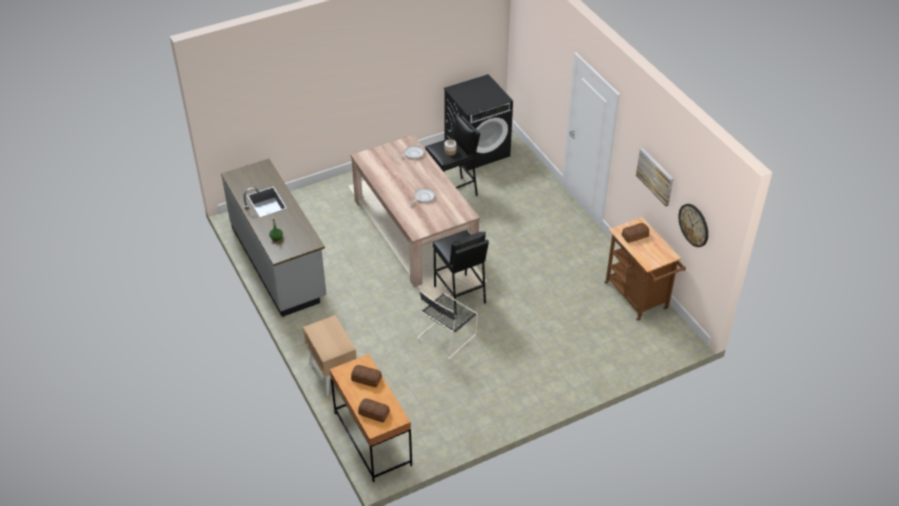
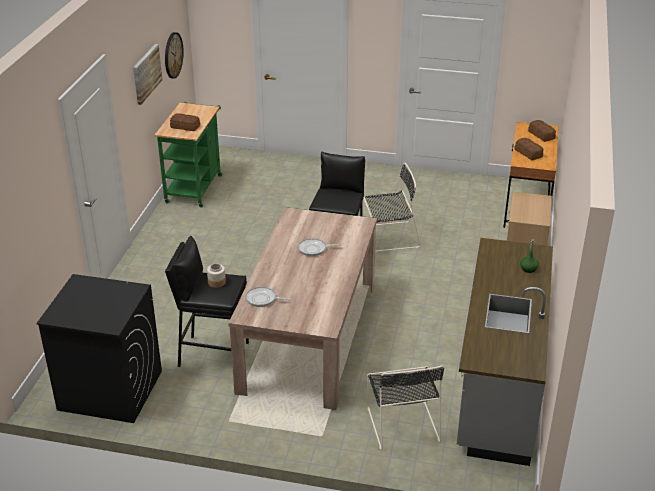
camera: 140 degrees left, 10 degrees down
brown cart [604,217,686,321] -> green cart [155,102,222,208]
none -> black chair [367,365,444,451]

